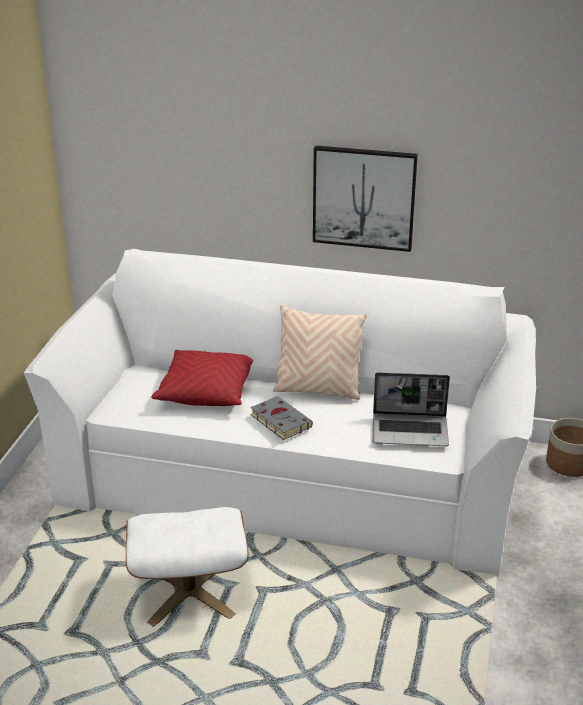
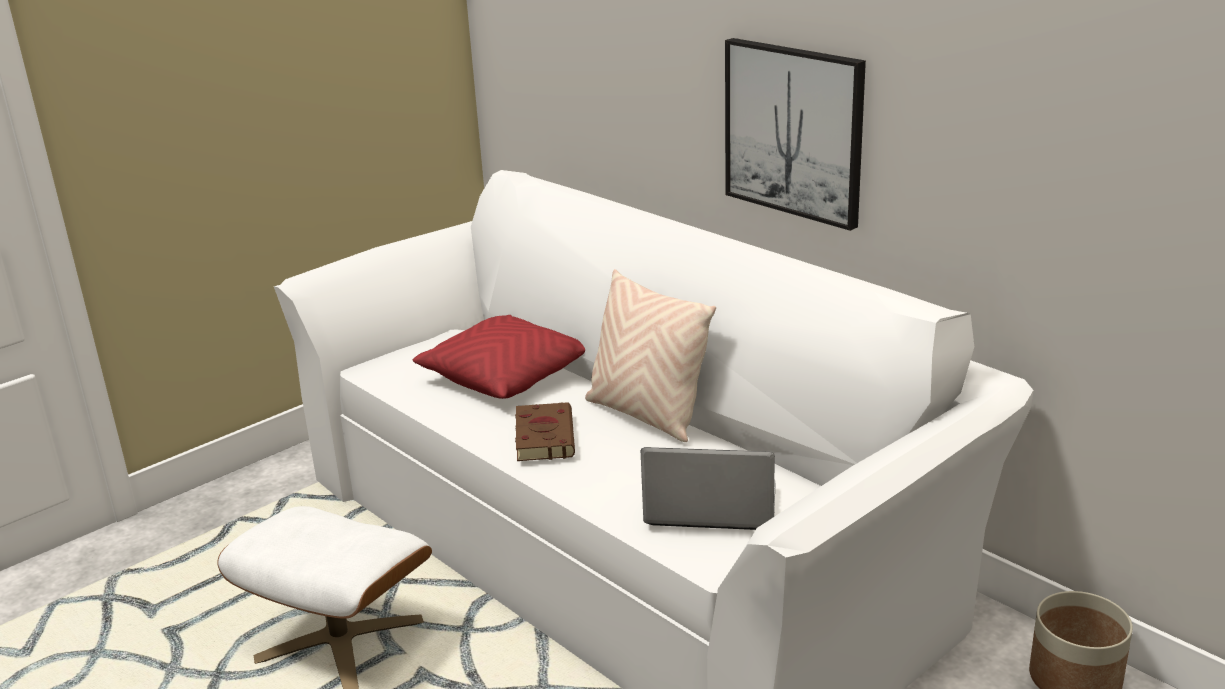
camera: 35 degrees right, 5 degrees down
grey book [250,396,313,440] -> brown book [515,402,575,461]
laptop [373,372,450,446] -> laptop turned 150 degrees clockwise [641,447,776,530]

